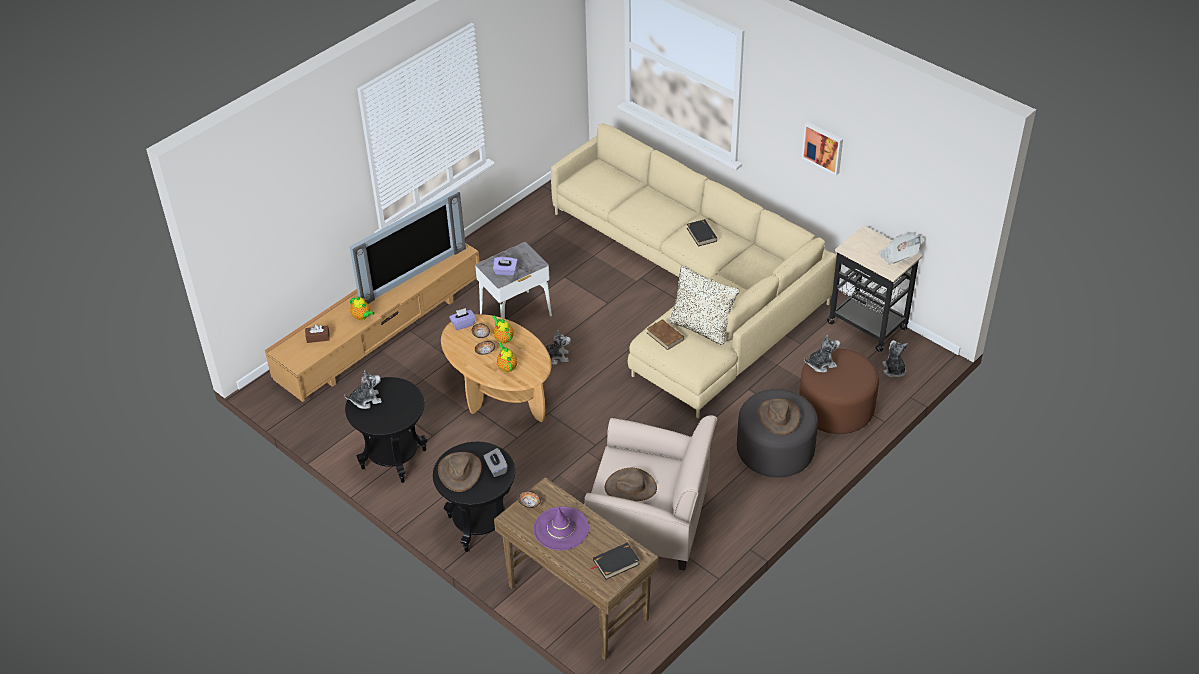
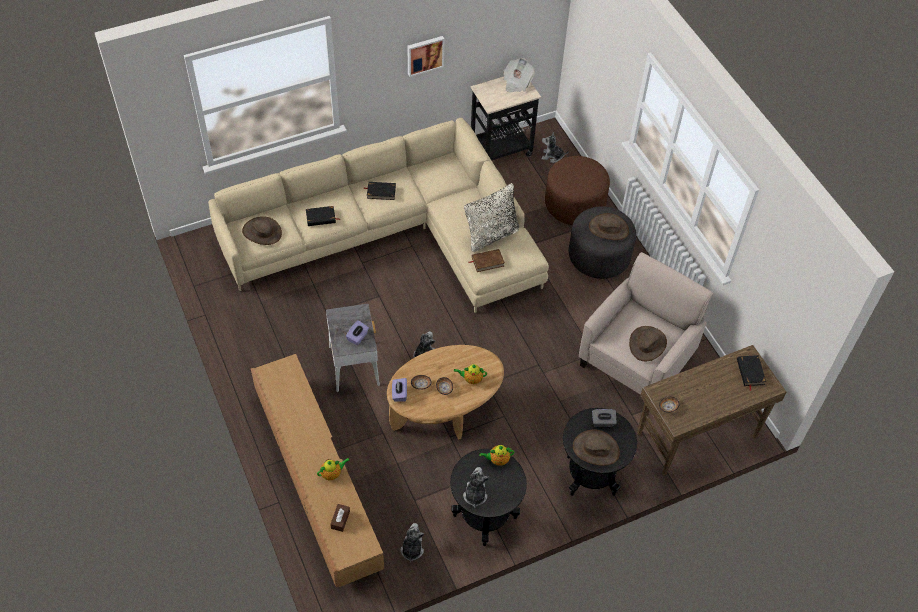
camera: 70 degrees left, 10 degrees up
television [350,190,466,304] -> none
teapot [492,315,514,344] -> teapot moved to [479,445,514,466]
purple hat [534,506,589,550] -> none
plush toy [804,335,840,372] -> plush toy moved to [401,523,425,563]
none -> brown hat [242,216,282,245]
none -> black book [306,206,340,226]

